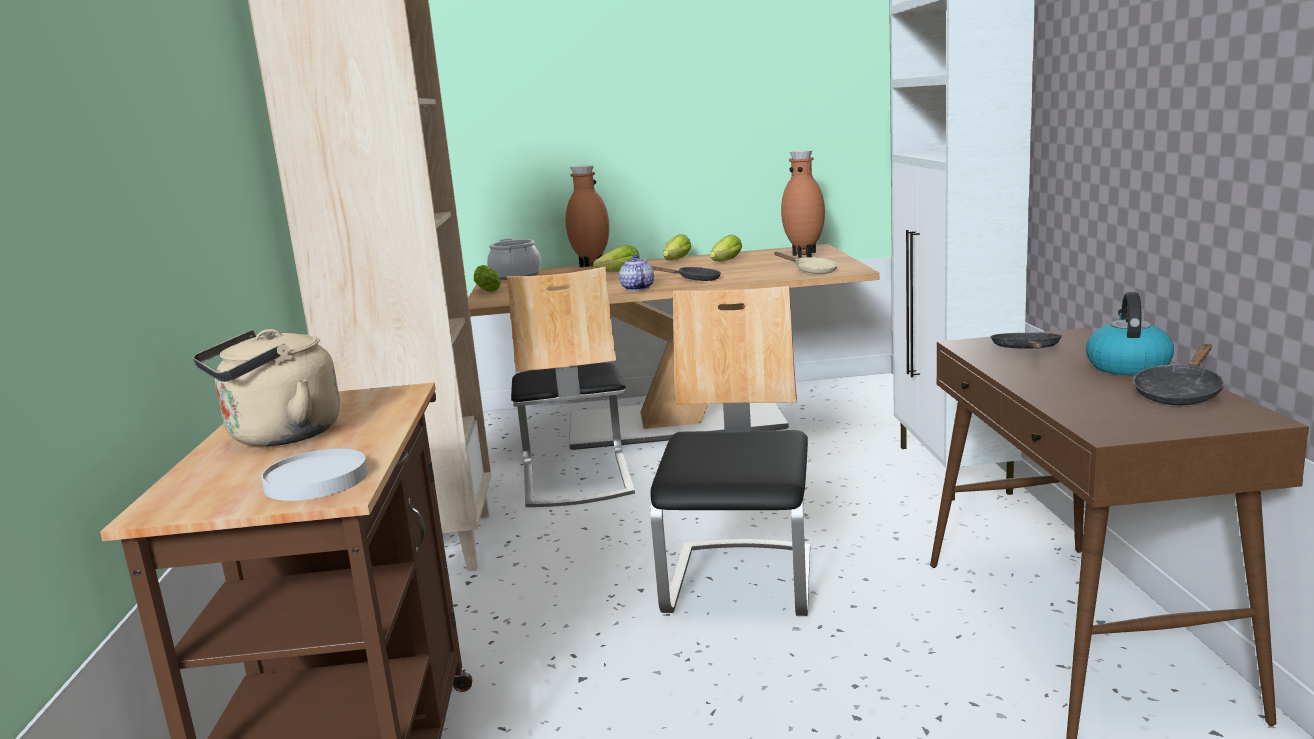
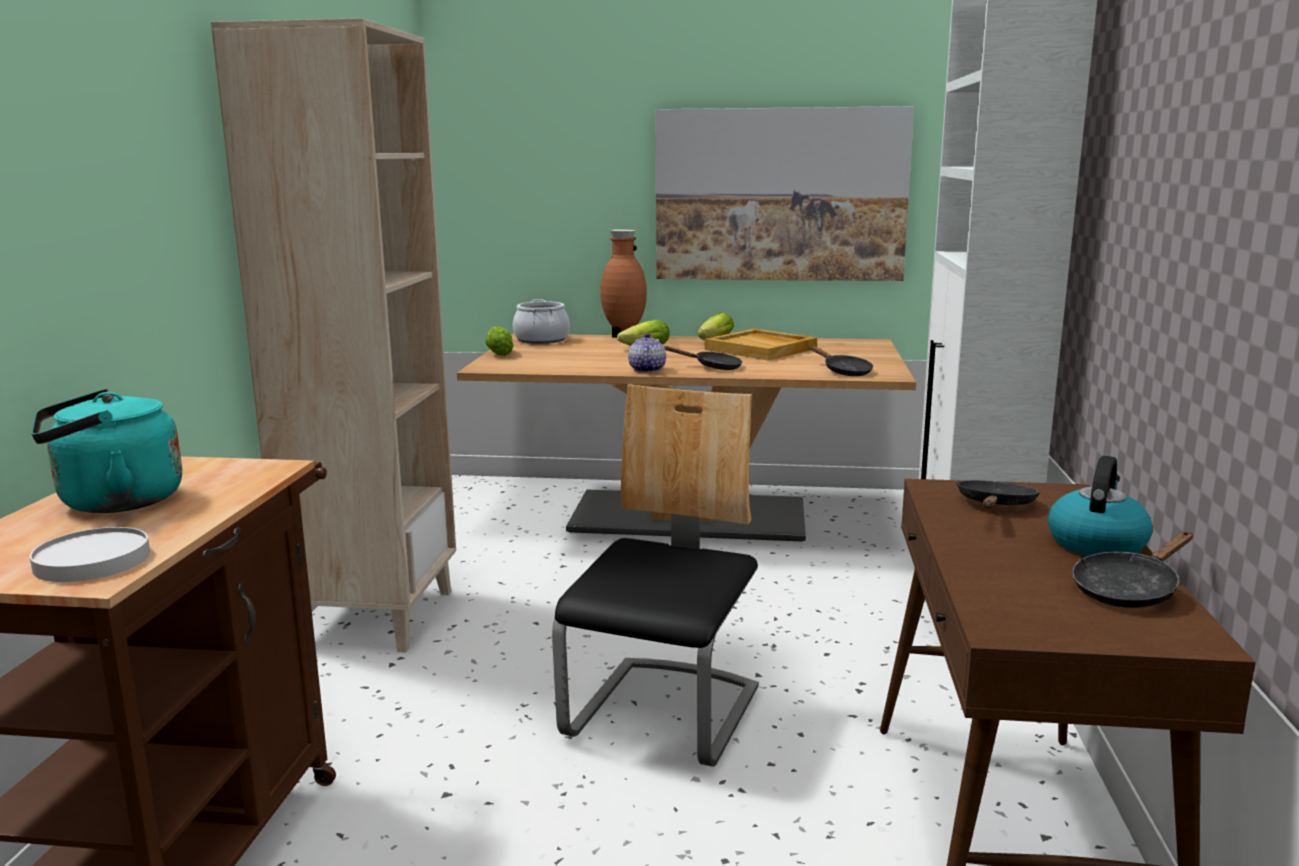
camera: 10 degrees right, 0 degrees up
beige kettle [193,329,340,446] -> turquoise kettle [31,389,182,513]
chair [507,267,635,507] -> none
lettuce [710,234,742,262] -> beige tray [705,329,817,361]
beige frying pan [774,252,838,274] -> black frying pan [808,345,873,376]
brown vase [781,150,825,258] -> none
none -> picture [656,106,914,281]

